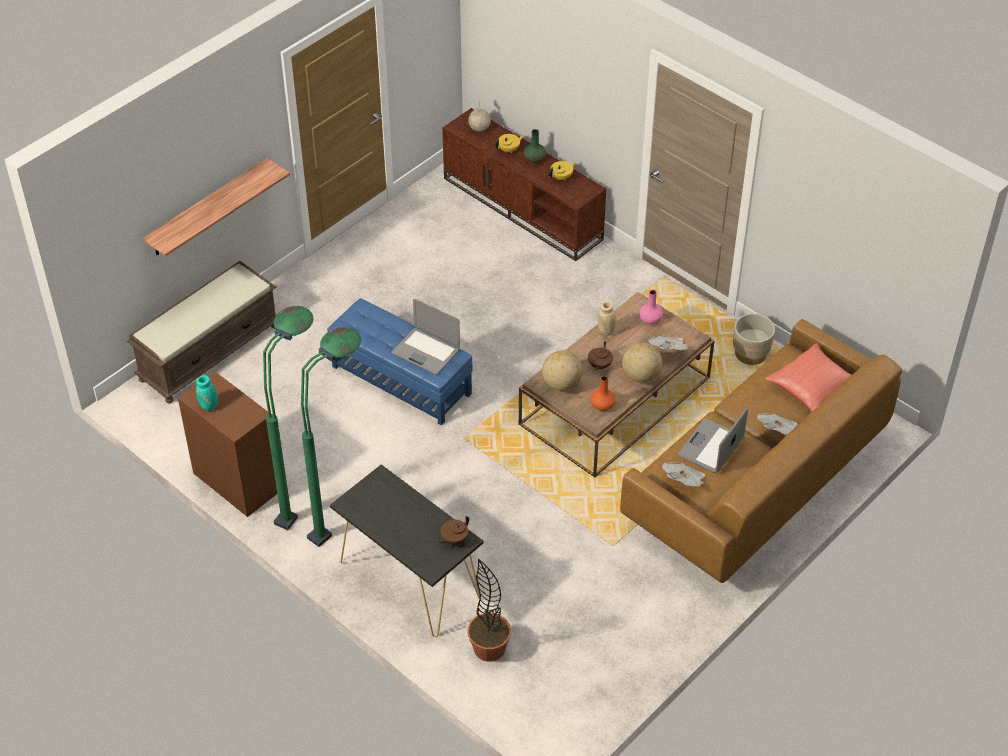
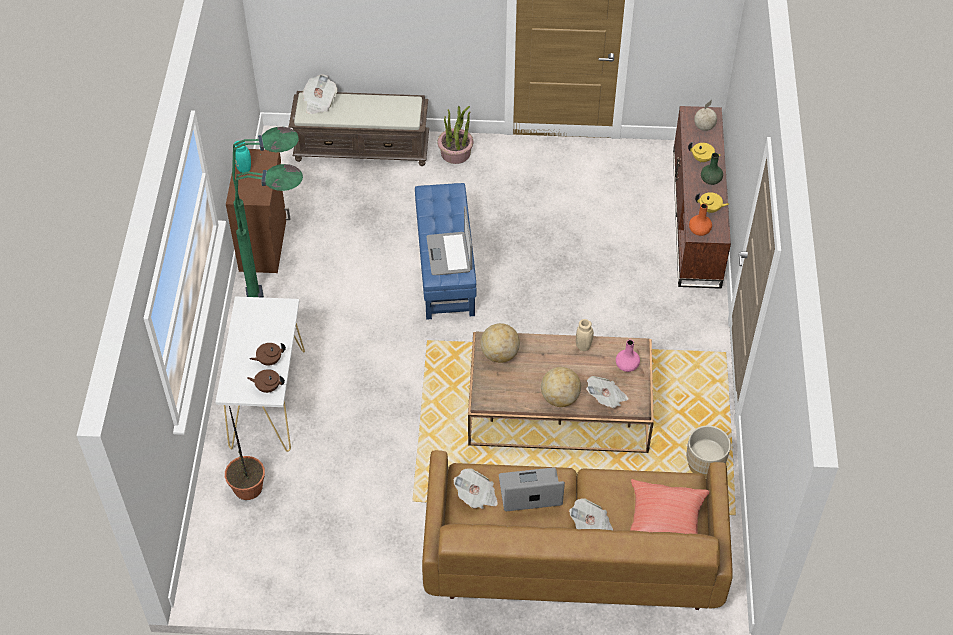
camera: 50 degrees right, 5 degrees up
shelf [143,158,290,257] -> none
black console table [330,464,484,637] -> white console table [215,296,305,452]
brown teapot [588,341,613,370] -> brown teapot moved to [250,343,286,366]
orange vase [591,376,616,411] -> orange vase moved to [689,203,712,236]
none -> newspaper [303,74,337,114]
none -> potted plant [437,106,473,164]

